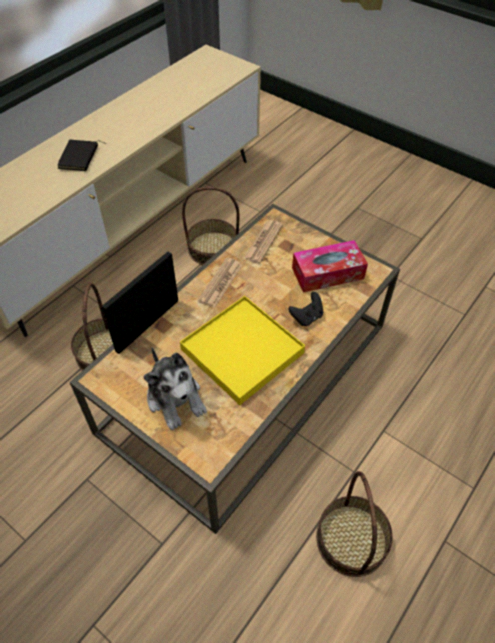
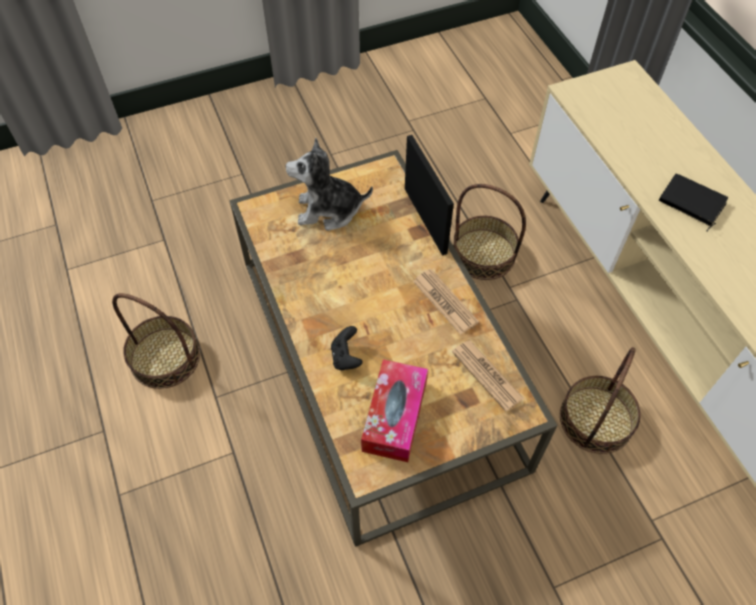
camera: 120 degrees right, 5 degrees up
yellow tray [180,296,305,405] -> none

